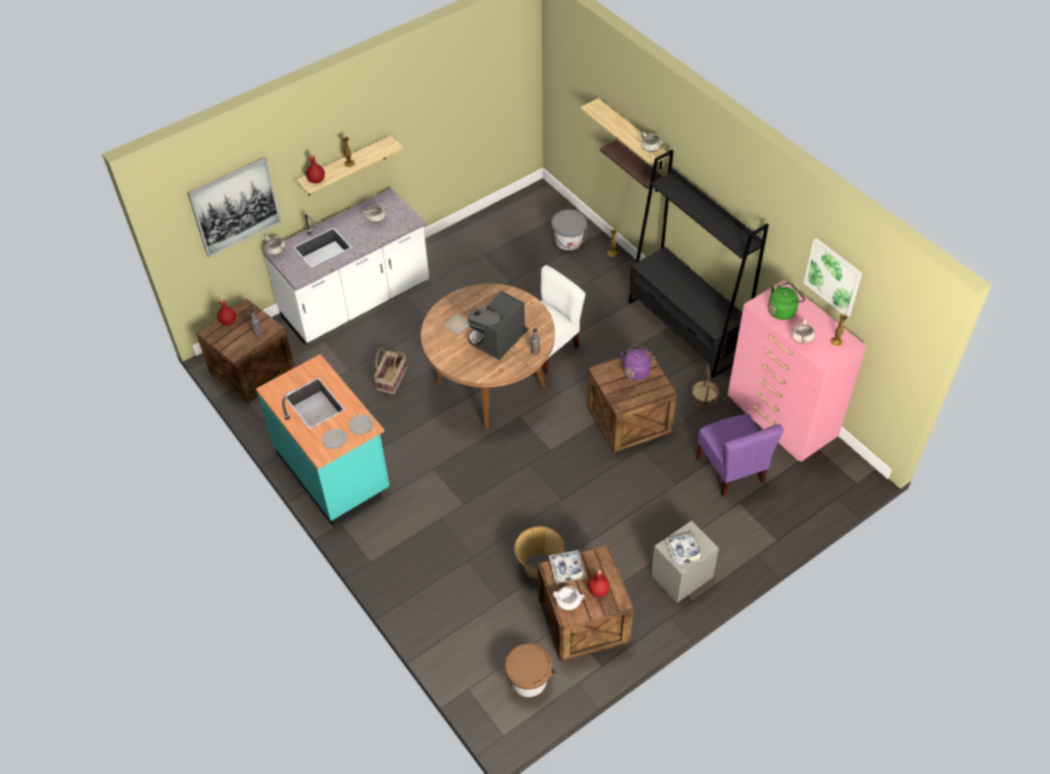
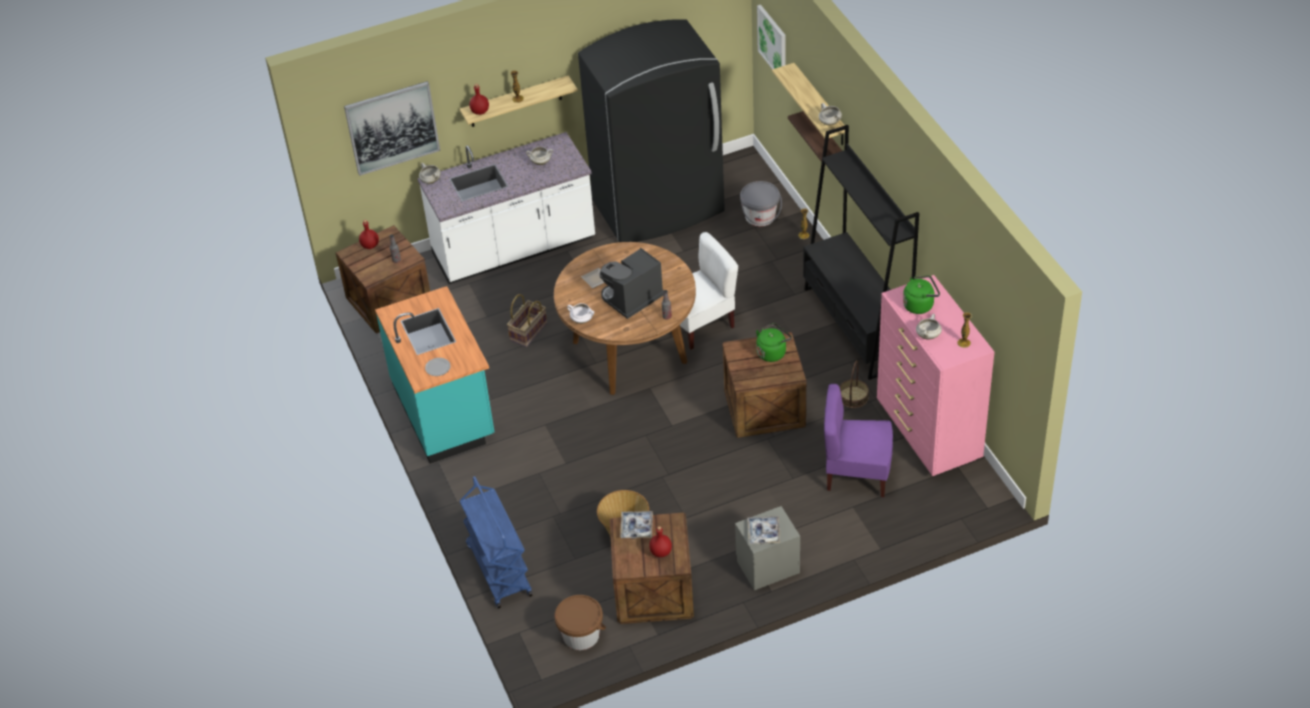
camera: 15 degrees right, 5 degrees down
plate [348,415,373,435] -> none
white cooking pot [553,586,584,610] -> white cooking pot moved to [567,303,594,324]
purple kettle [621,344,656,380] -> green kettle [756,323,792,362]
purple chair [696,414,784,497] -> purple chair turned 105 degrees clockwise [824,384,893,497]
picture [804,238,862,317] -> picture moved to [757,5,786,69]
none -> blue cart [460,476,532,609]
none -> black fridge [578,19,725,242]

